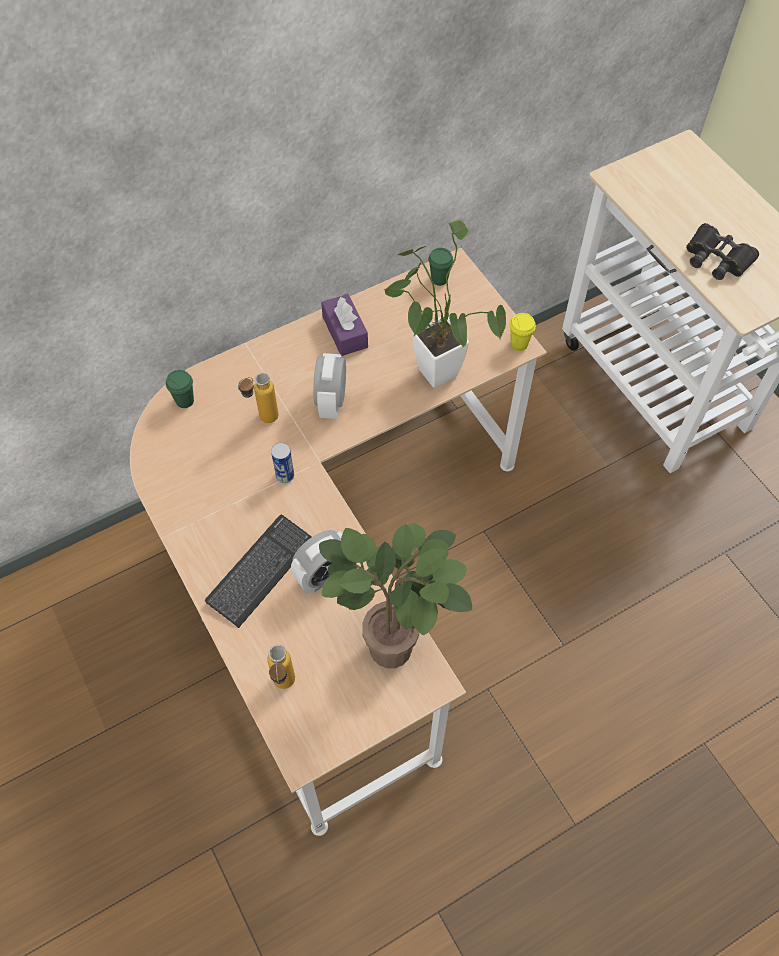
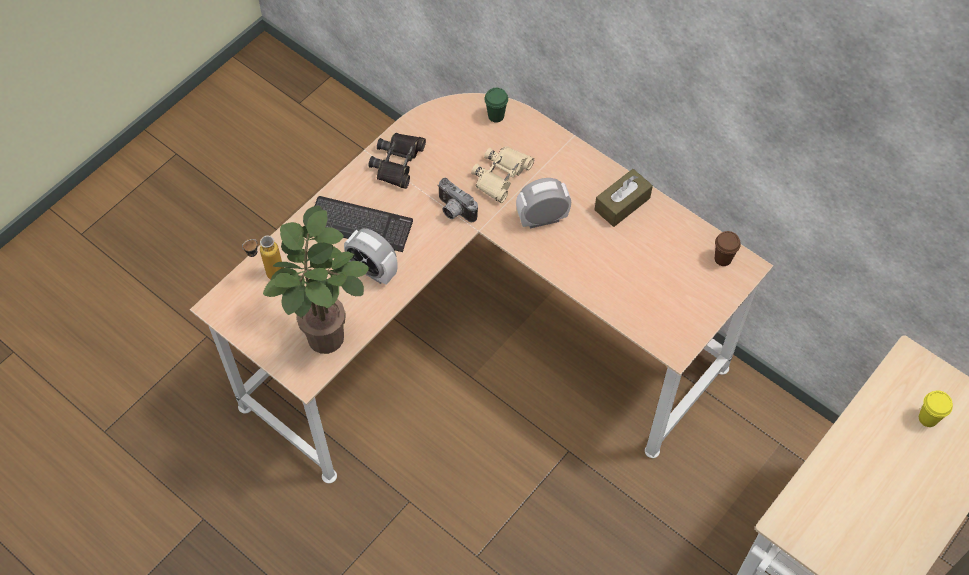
camera: 70 degrees right, 0 degrees up
bottle [238,373,279,423] -> beige binoculars [471,146,534,203]
can [271,442,294,483] -> camera [437,178,478,222]
purple tissue box [321,294,368,356] -> brown tissue box [595,169,653,227]
potted plant [384,220,506,388] -> none
green cup [428,248,453,286] -> brown cup [715,231,741,266]
yellow cup [510,313,536,351] -> yellow cup moved to [919,391,953,427]
black binoculars [686,223,759,280] -> black binoculars moved to [369,133,426,189]

